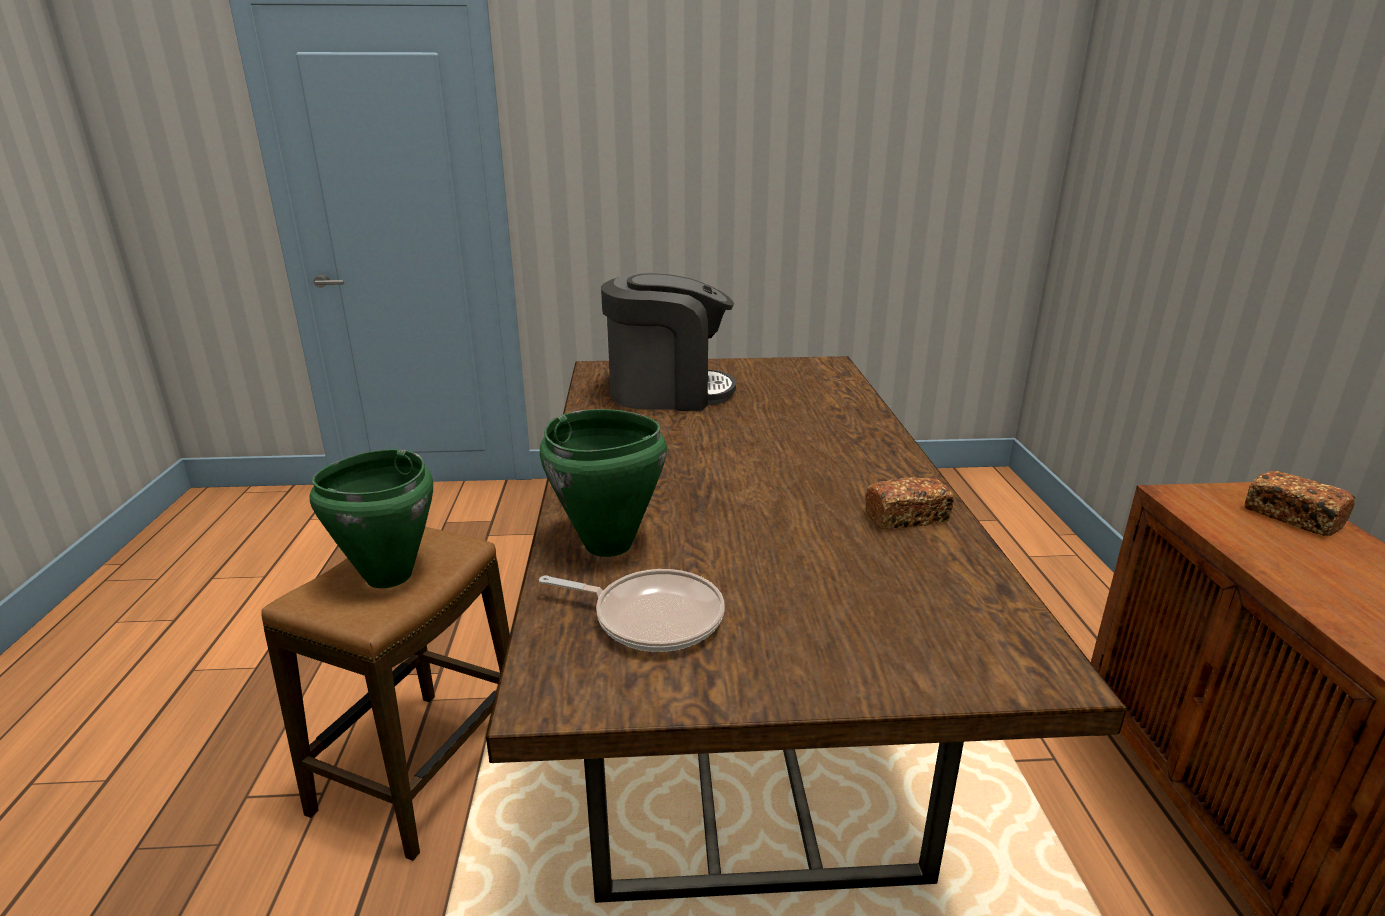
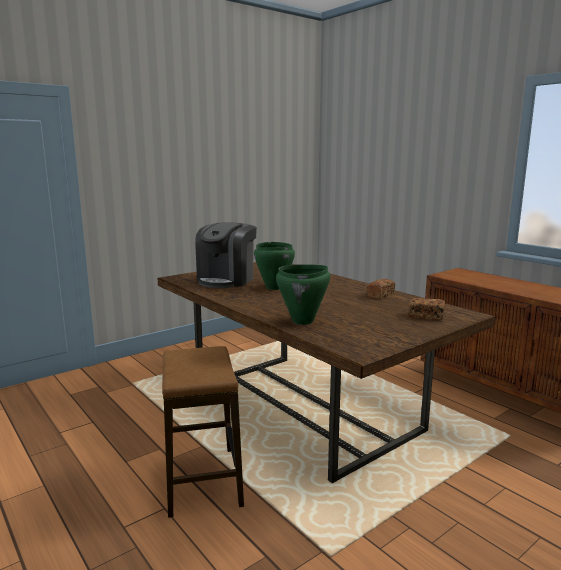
camera: 35 degrees left, 10 degrees down
green cooking pot [310,449,433,588] -> green cooking pot moved to [254,242,295,290]
frying pan [539,569,724,652] -> none
coffee machine [601,273,736,411] -> coffee machine turned 150 degrees clockwise [195,222,257,288]
bread [1245,471,1355,536] -> bread moved to [408,298,445,320]

